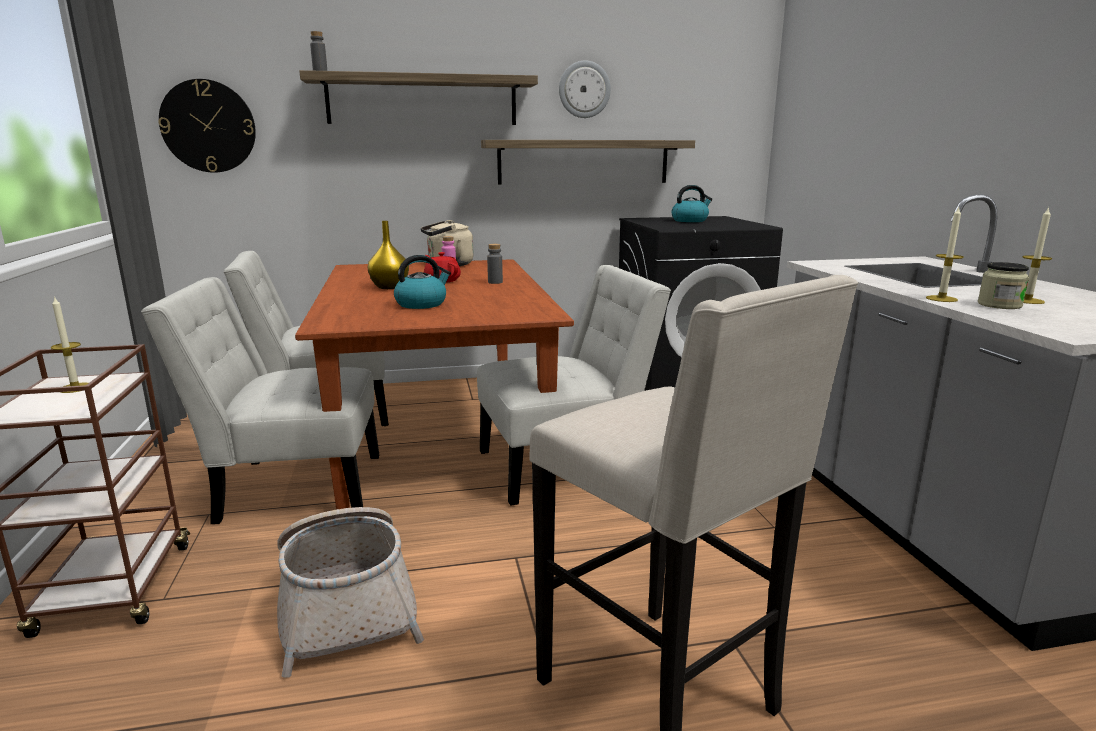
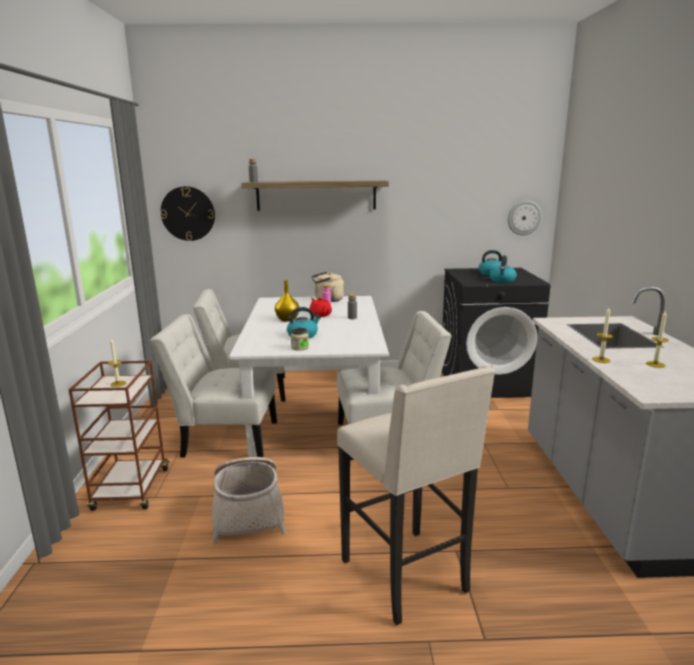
camera: 10 degrees right, 0 degrees up
brown dining table [295,259,574,510] -> white dining table [229,296,389,457]
shelf [481,140,695,184] -> none
wall clock [559,60,611,118] -> wall clock moved to [508,201,542,235]
jar [978,262,1029,309] -> jar moved to [291,328,309,351]
none -> kettle [489,255,517,283]

